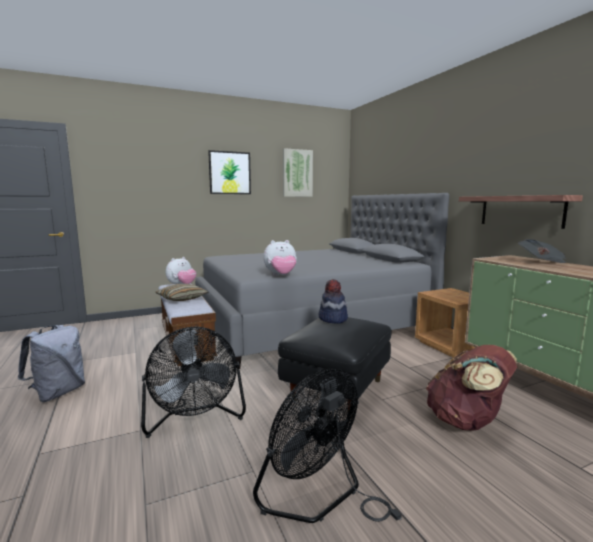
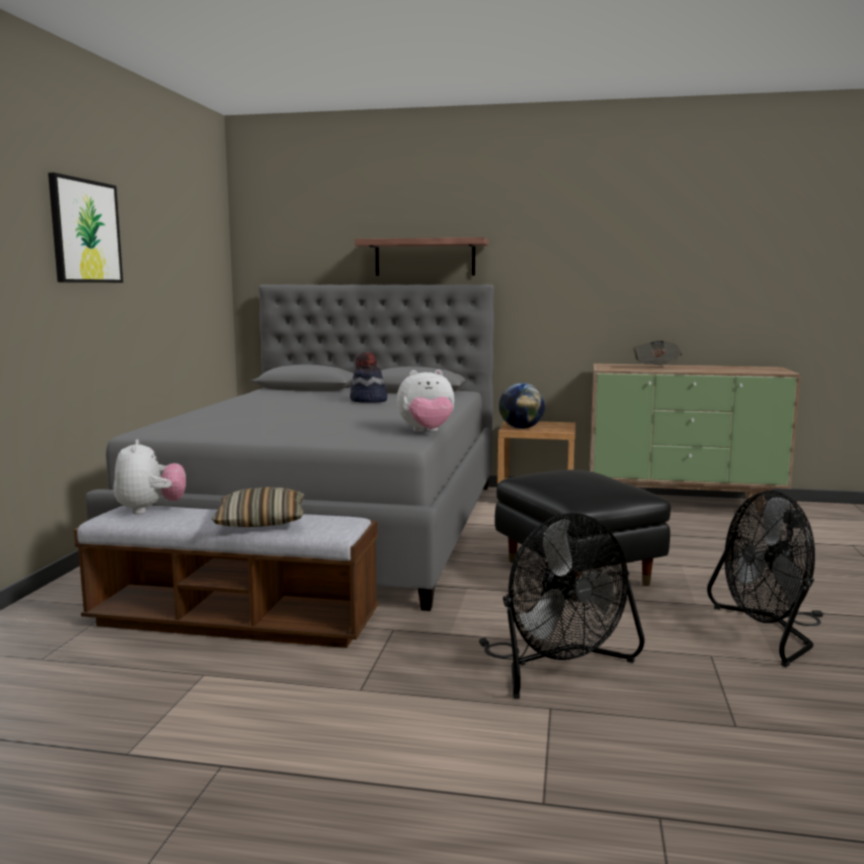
camera: 55 degrees left, 0 degrees up
grey backpack [18,325,85,402] -> none
black fan [141,327,246,438] -> black fan turned 45 degrees clockwise [479,513,645,699]
plush toy [263,240,297,276] -> plush toy turned 60 degrees clockwise [397,369,454,432]
picture [283,148,313,197] -> none
hat [319,279,348,324] -> hat moved to [350,352,387,403]
brown backpack [426,345,517,431] -> none
shelf [459,195,583,229] -> shelf moved to [355,237,489,276]
none -> globe [499,383,545,429]

